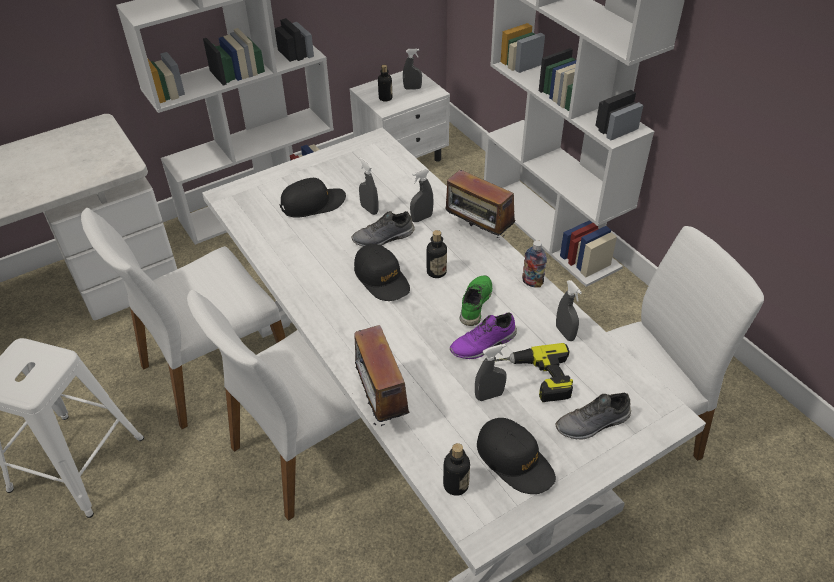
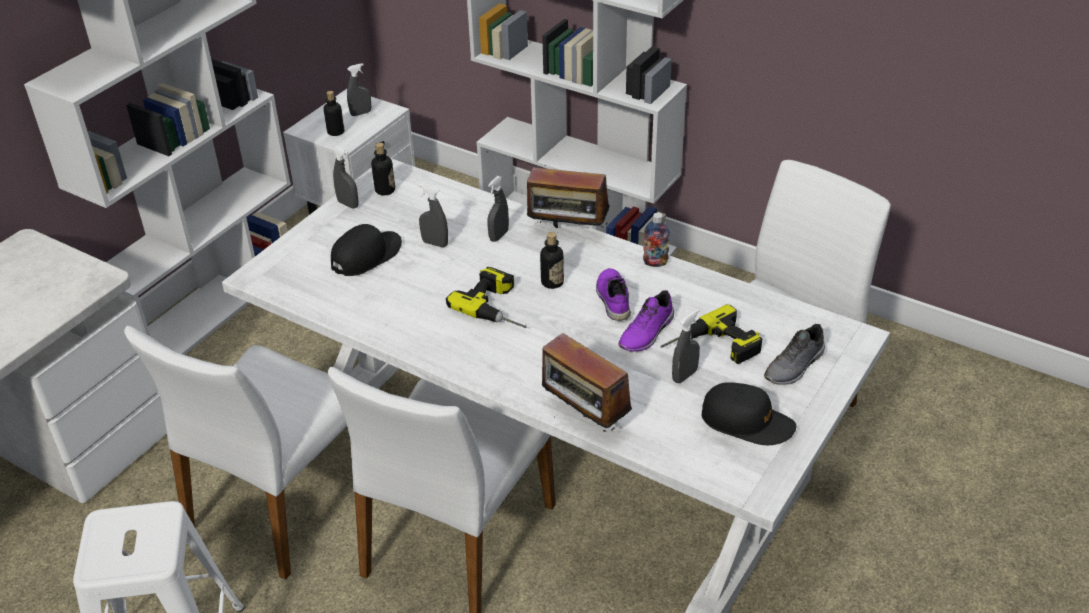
camera: 25 degrees left, 5 degrees down
grey shoe [352,211,415,247] -> none
black cap [354,244,410,301] -> power drill [446,267,527,328]
bottle [443,443,470,496] -> bottle moved to [371,143,395,195]
green shoe [460,275,492,326] -> purple shoe [596,268,631,321]
grey spray bottle [556,280,582,341] -> grey spray bottle moved to [332,146,359,208]

